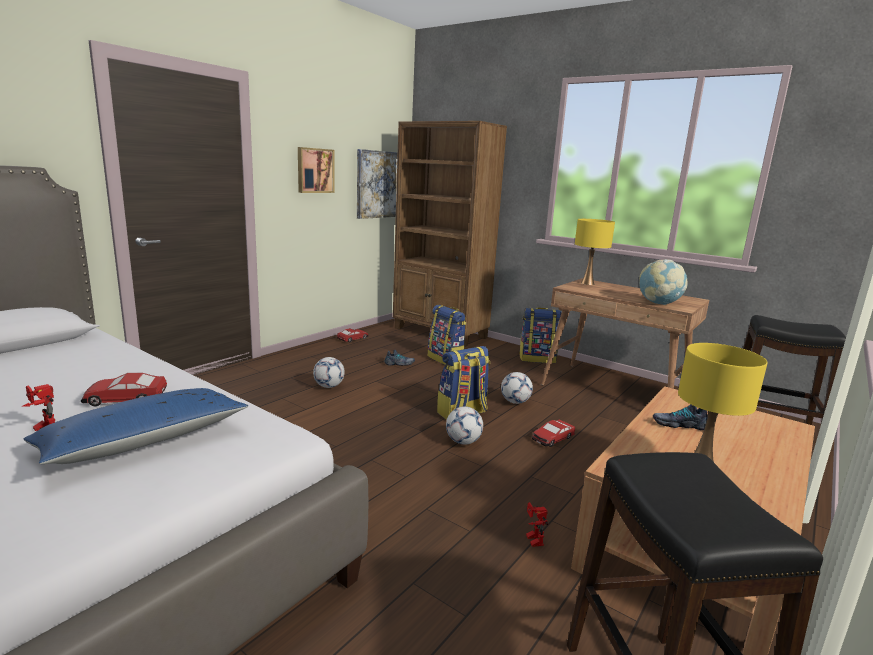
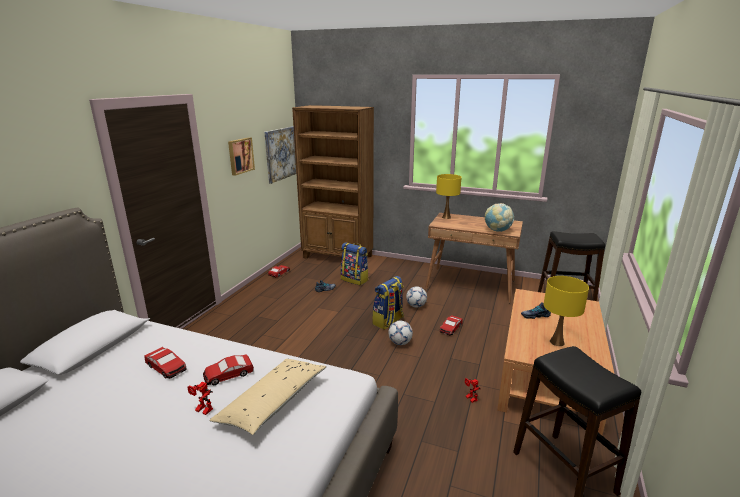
camera: 15 degrees left, 5 degrees up
blue pillow [23,388,248,464] -> beige pillow [209,359,327,435]
football [313,357,345,388] -> none
backpack [519,307,562,363] -> none
none -> toy car [144,347,186,379]

